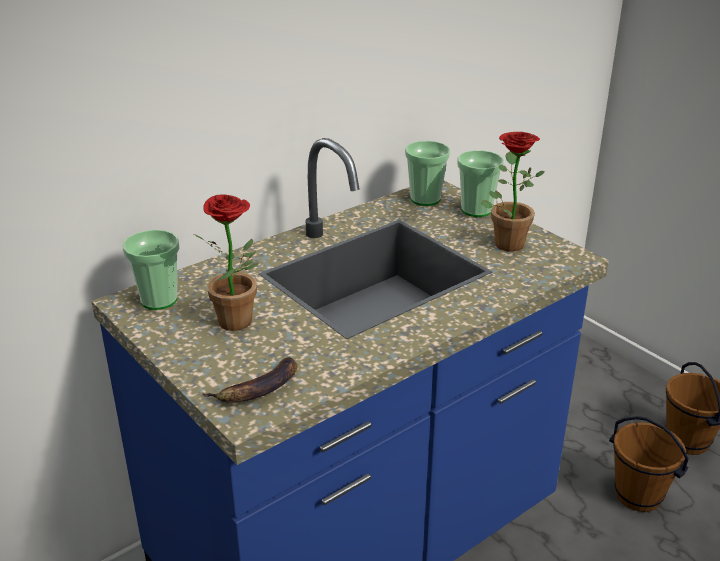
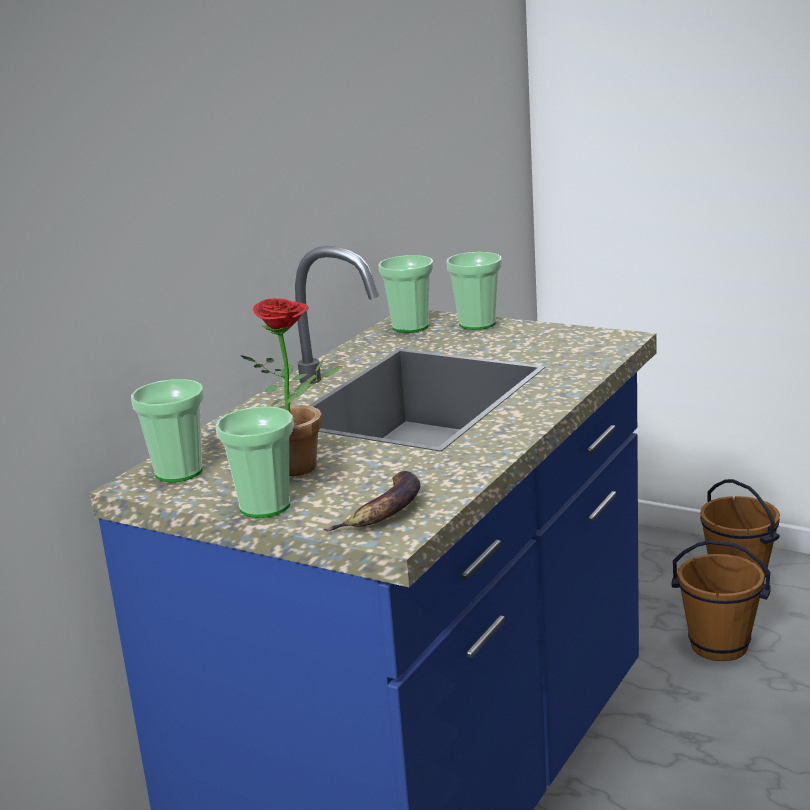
camera: 20 degrees left, 10 degrees down
potted plant [481,132,545,252] -> none
none -> cup [215,406,294,518]

